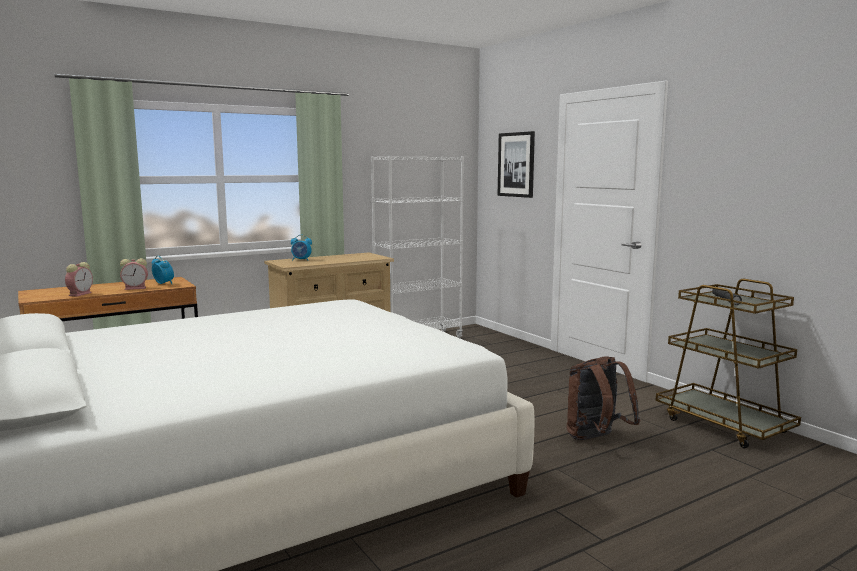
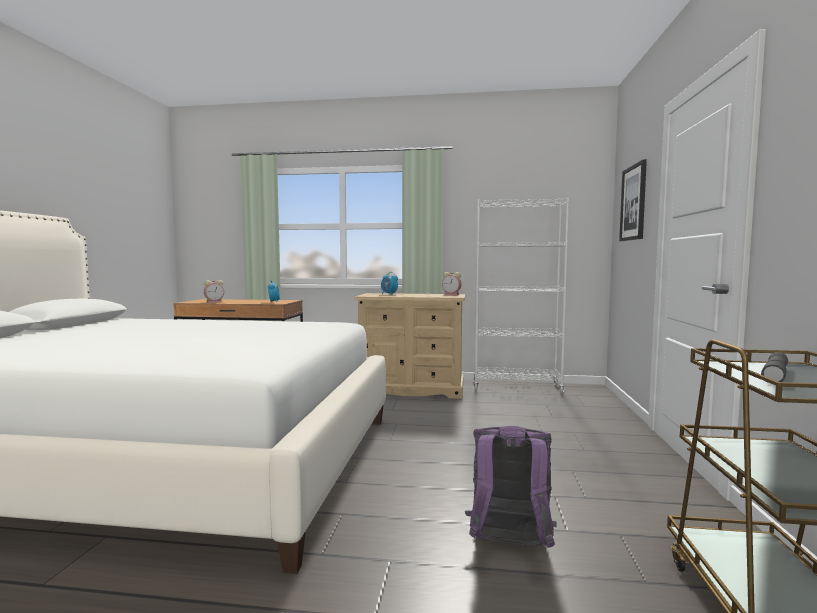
camera: 40 degrees right, 5 degrees down
alarm clock [120,258,148,290] -> alarm clock moved to [442,272,462,295]
brown backpack [567,356,640,440] -> purple backpack [465,426,556,548]

